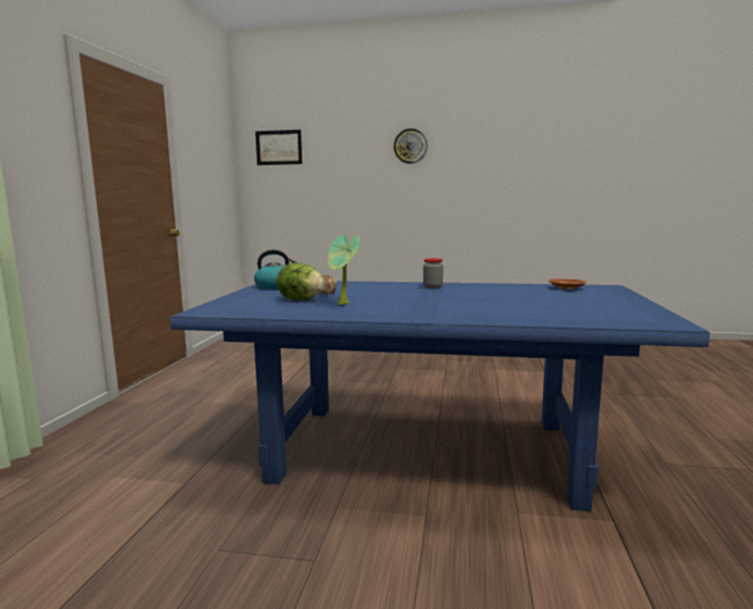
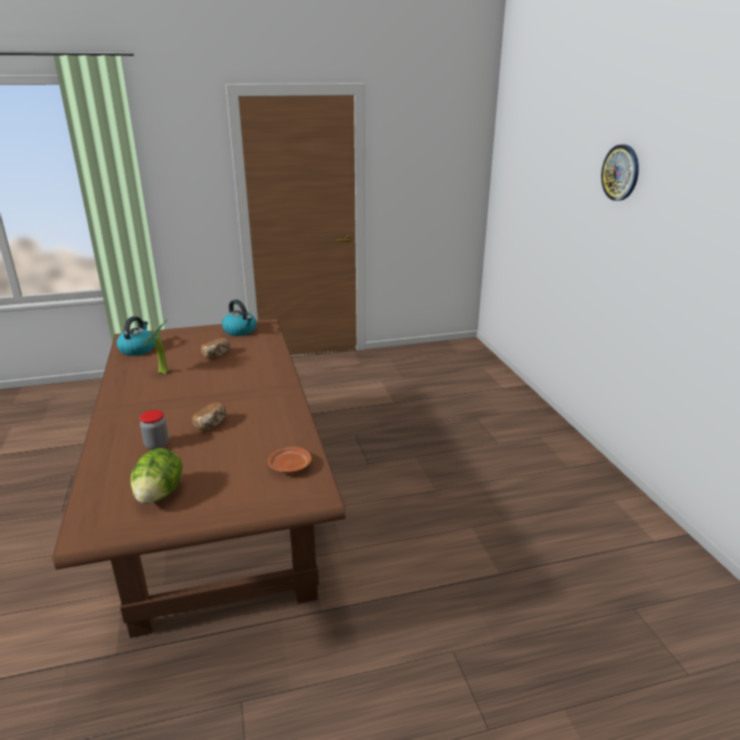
camera: 65 degrees right, 15 degrees up
blue dining table [170,281,710,511] -> brown dining table [52,319,345,638]
picture [255,130,302,165] -> none
lettuce [277,263,326,300] -> lettuce moved to [130,448,183,504]
jar [423,258,443,289] -> jar moved to [140,410,169,450]
none -> kettle [116,316,155,356]
none -> bread [192,403,227,431]

